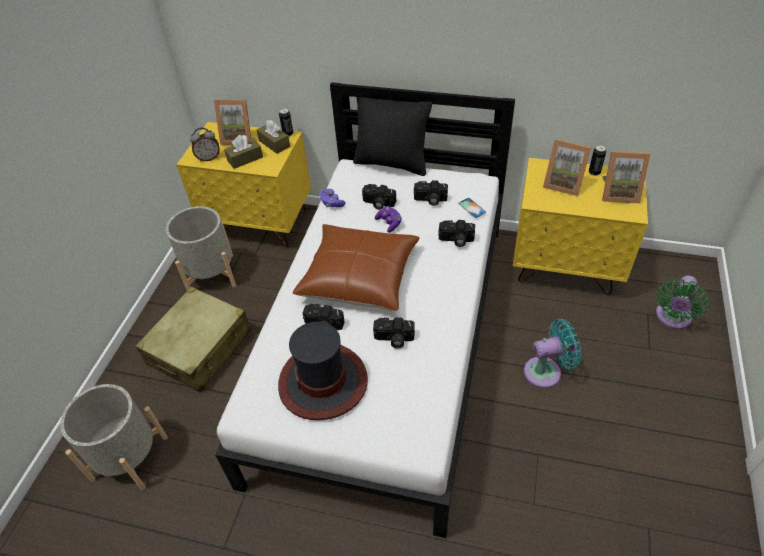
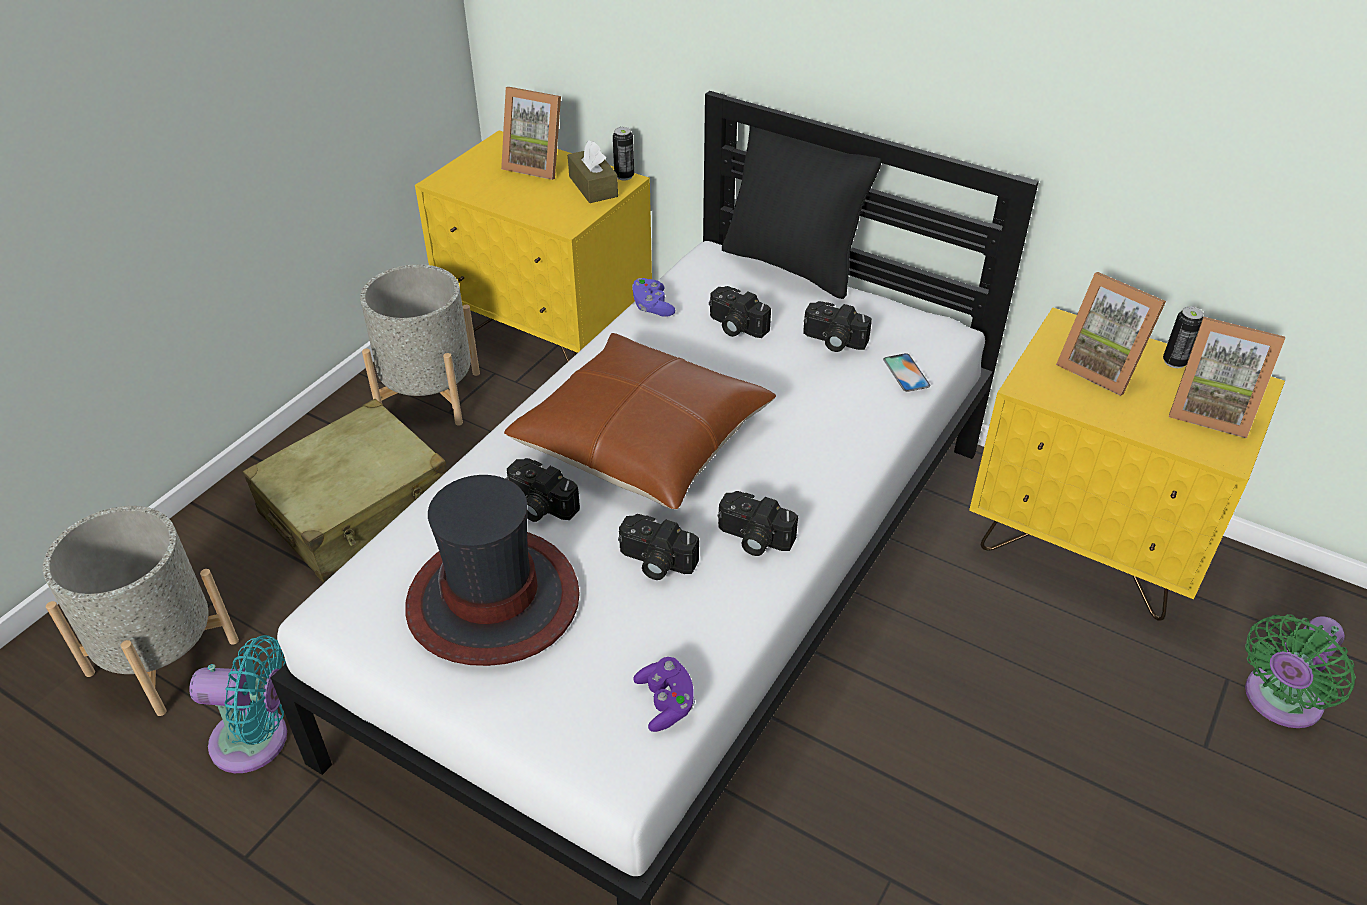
camera: 15 degrees right, 5 degrees down
alarm clock [190,128,220,161] -> none
brown tissue box [224,135,263,169] -> none
purple game controller [375,206,402,233] -> purple game controller moved to [633,657,695,732]
camera [438,220,475,247] -> camera moved to [718,491,798,556]
turquoise fan [524,319,581,388] -> turquoise fan moved to [189,635,287,773]

